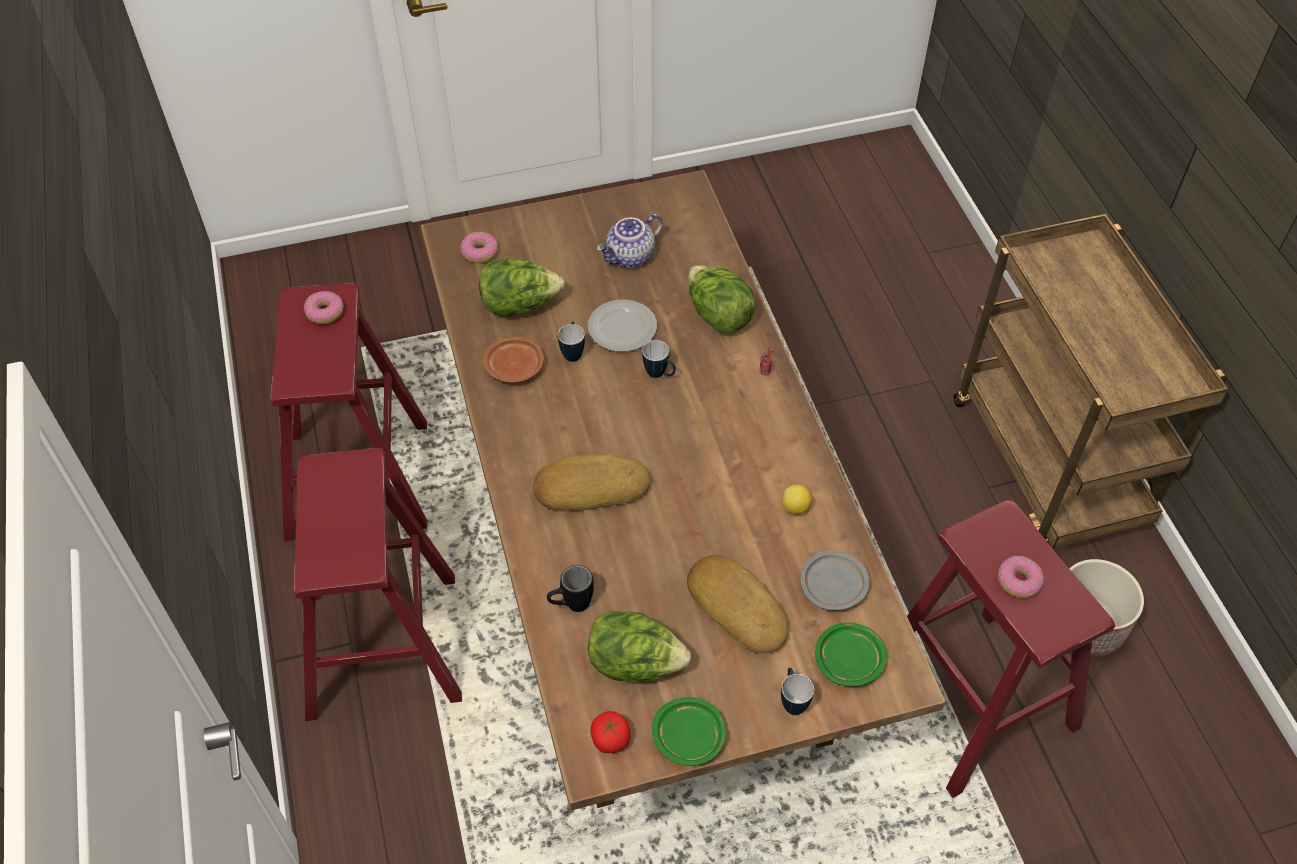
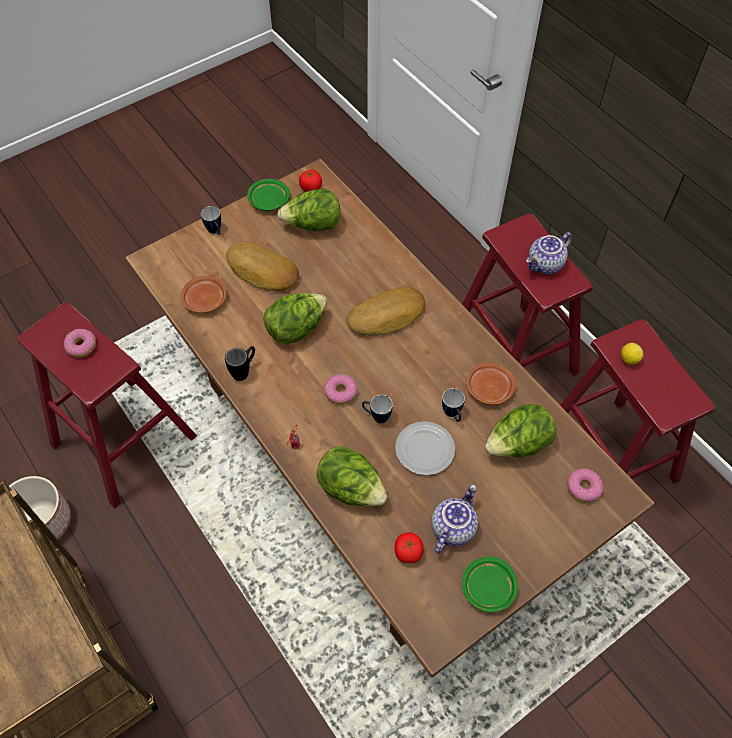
camera: 160 degrees right, 5 degrees up
donut [304,291,344,324] -> donut moved to [324,374,358,405]
black mug [547,565,594,612] -> black mug moved to [225,346,255,381]
lemon [782,485,812,514] -> lemon moved to [621,343,643,365]
grey plate [801,551,869,610] -> brown plate [181,276,227,313]
green plate [815,622,887,687] -> green plate moved to [462,557,518,612]
none -> lettuce [263,293,327,344]
none -> tomato [395,532,424,563]
none -> teapot [526,232,572,274]

